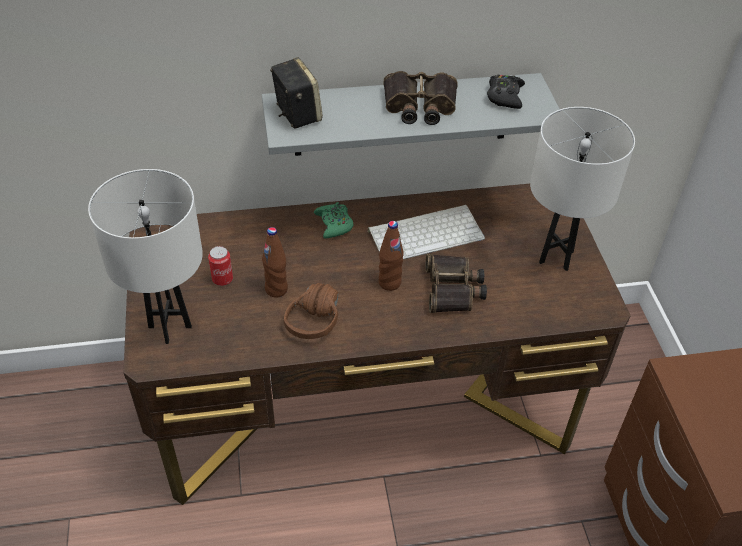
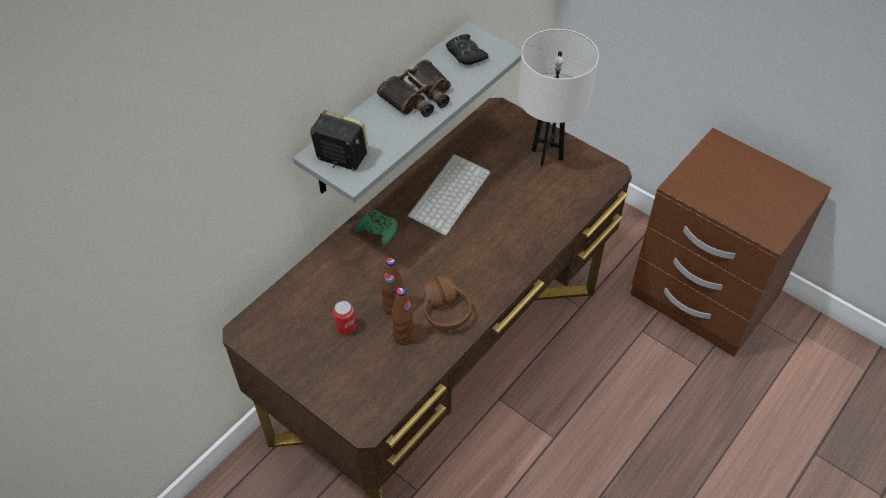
camera: 40 degrees left, 5 degrees up
white table lamp [88,169,203,344] -> none
brown bottle [379,221,404,291] -> brown bottle moved to [391,288,415,345]
binoculars [425,254,487,313] -> none

